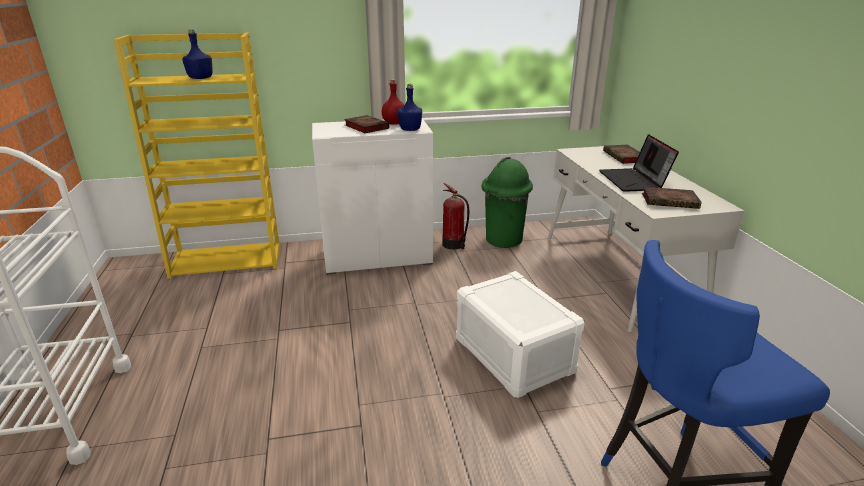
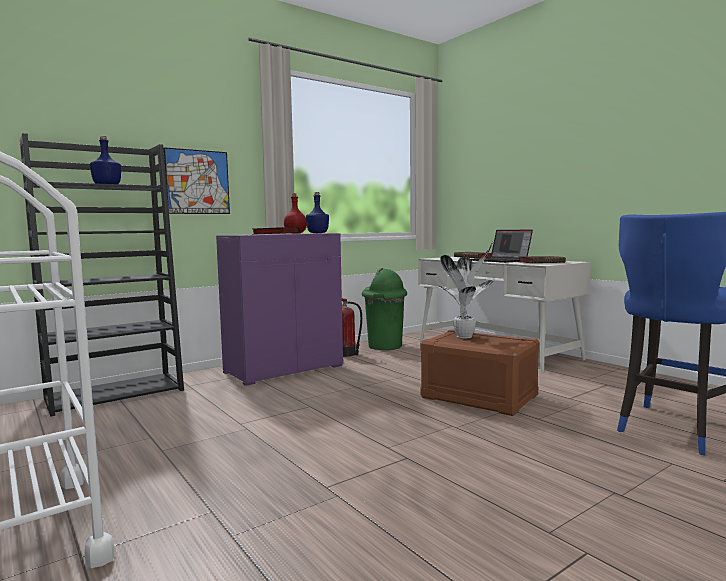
camera: 25 degrees left, 20 degrees down
yellow bookcase [113,33,280,279] -> black bookcase [20,133,184,417]
white cabinet [312,118,433,275] -> purple cabinet [216,233,343,386]
white storage box [456,271,585,398] -> brown storage box [420,329,540,416]
none -> picture [163,147,230,214]
none -> potted plant [439,242,494,338]

